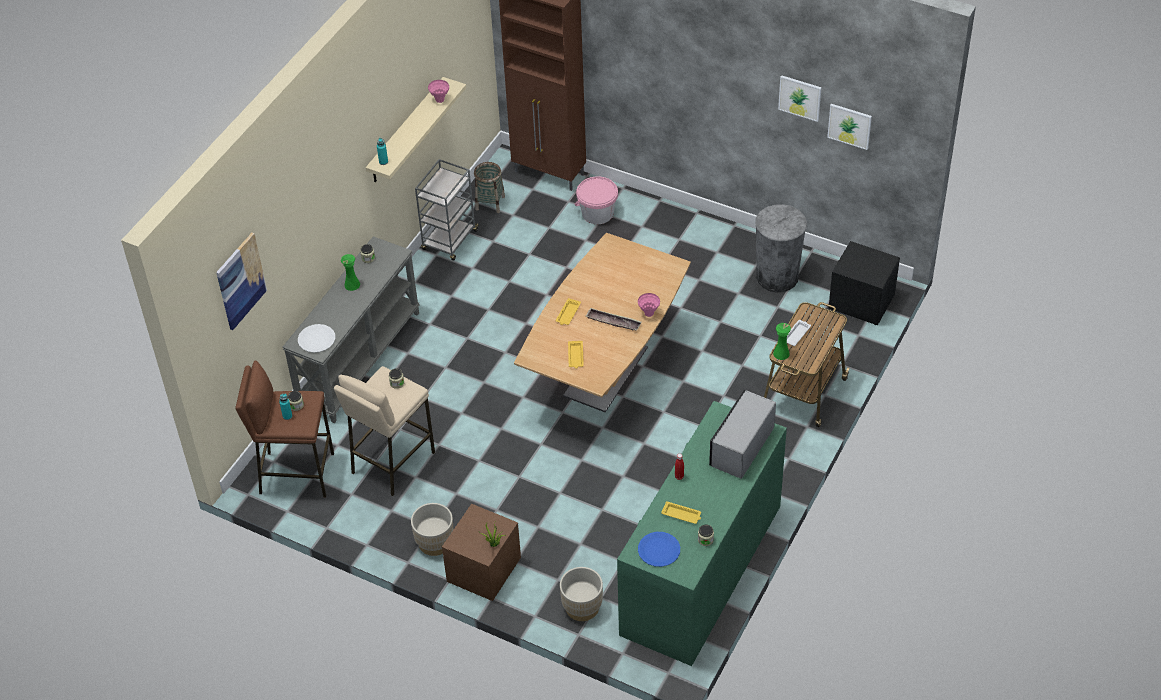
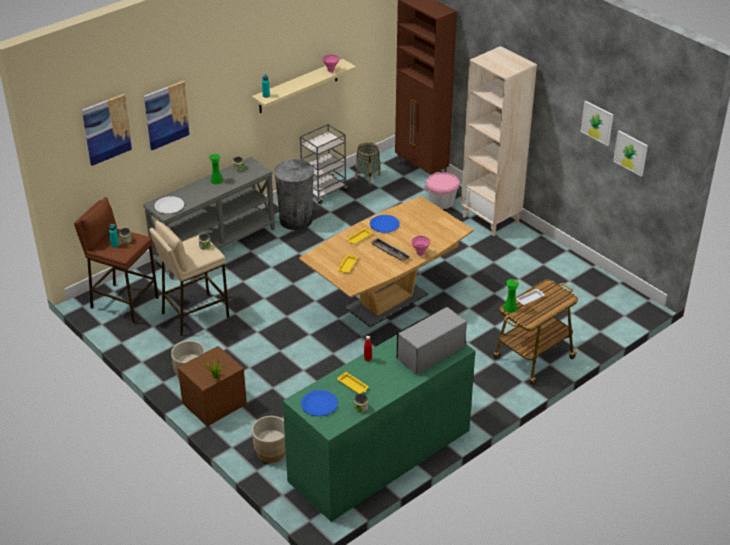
camera: 20 degrees right, 10 degrees down
grey trash can [755,204,807,292] -> grey trash can moved to [274,159,314,230]
black nightstand [829,241,900,325] -> none
none -> picture [144,81,190,150]
none -> blue plate [370,215,400,233]
none -> beige bookcase [461,46,537,236]

